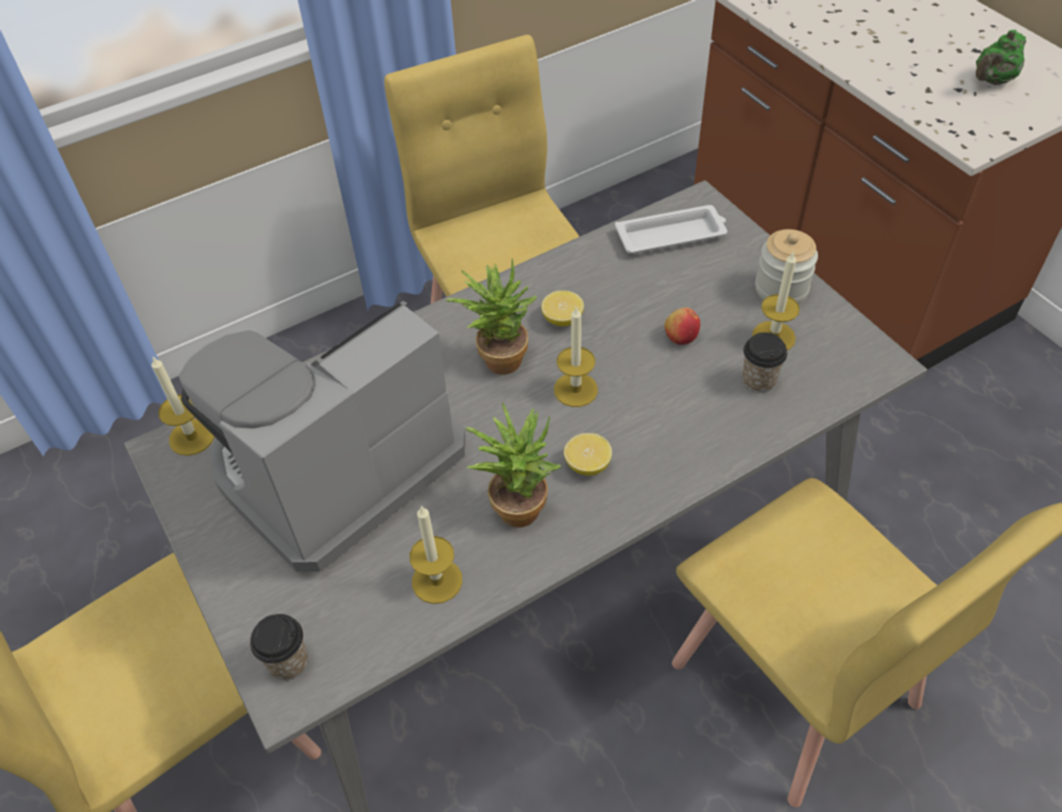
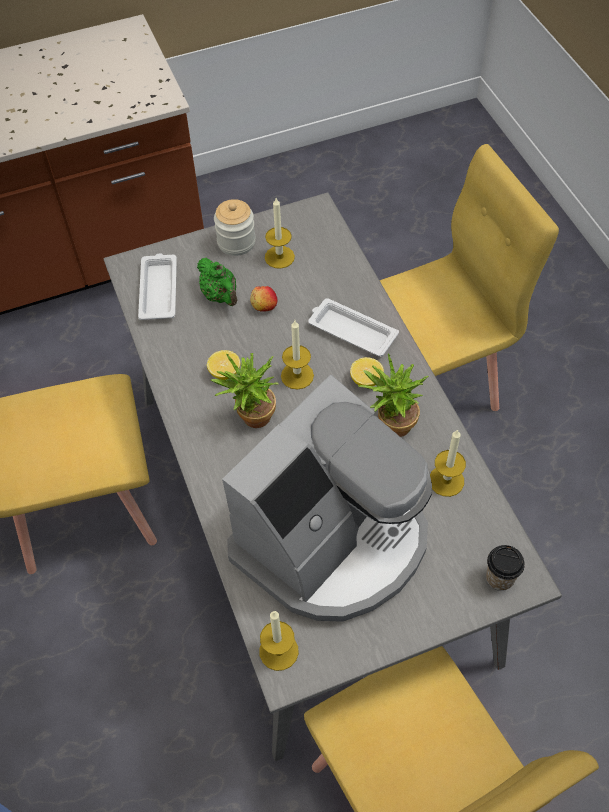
camera: 80 degrees left, 5 degrees up
coffee machine [179,301,466,572] -> coffee machine turned 105 degrees counterclockwise [222,375,432,622]
cup [743,332,787,393] -> none
green teapot [976,30,1026,85] -> green teapot moved to [197,258,238,306]
none -> white tray [308,298,399,357]

